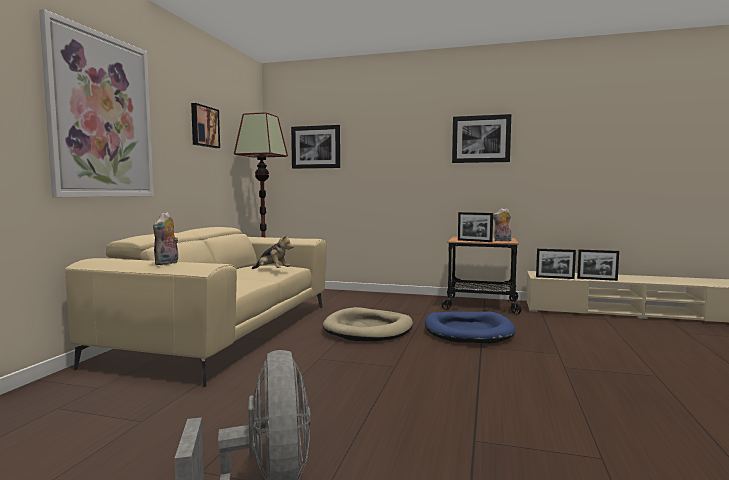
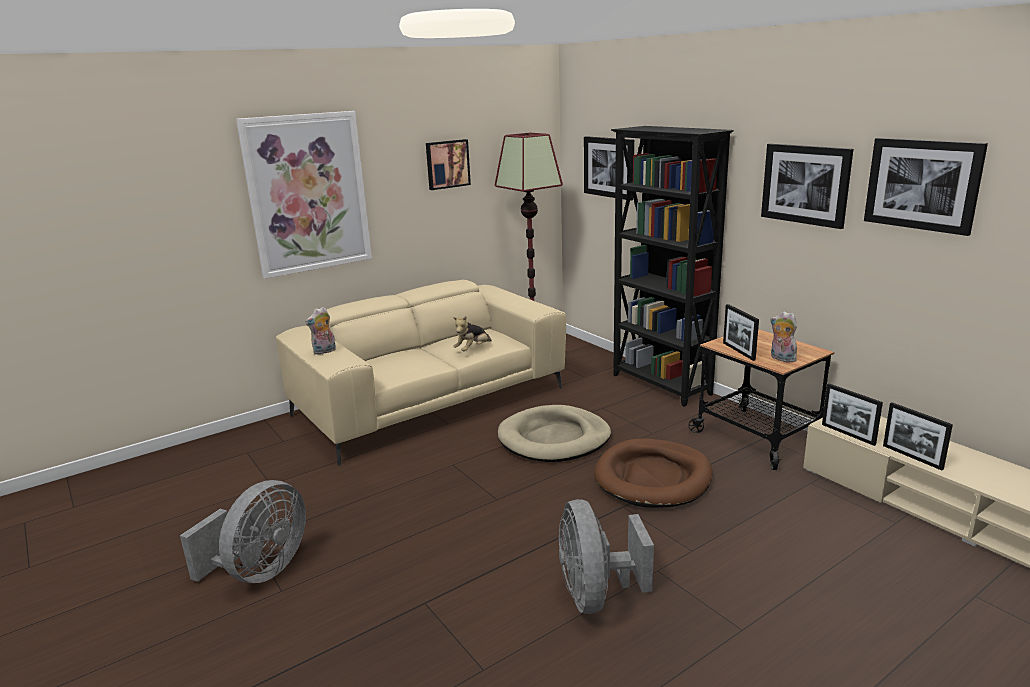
camera: 40 degrees right, 15 degrees up
plush toy [252,235,294,269] -> plush toy turned 60 degrees clockwise [453,316,492,351]
blue dog bed [425,311,516,344] -> brown dog bed [594,438,712,508]
none -> grey fan [559,499,654,614]
none -> black bookcase [611,126,734,407]
none -> picture [864,138,988,236]

